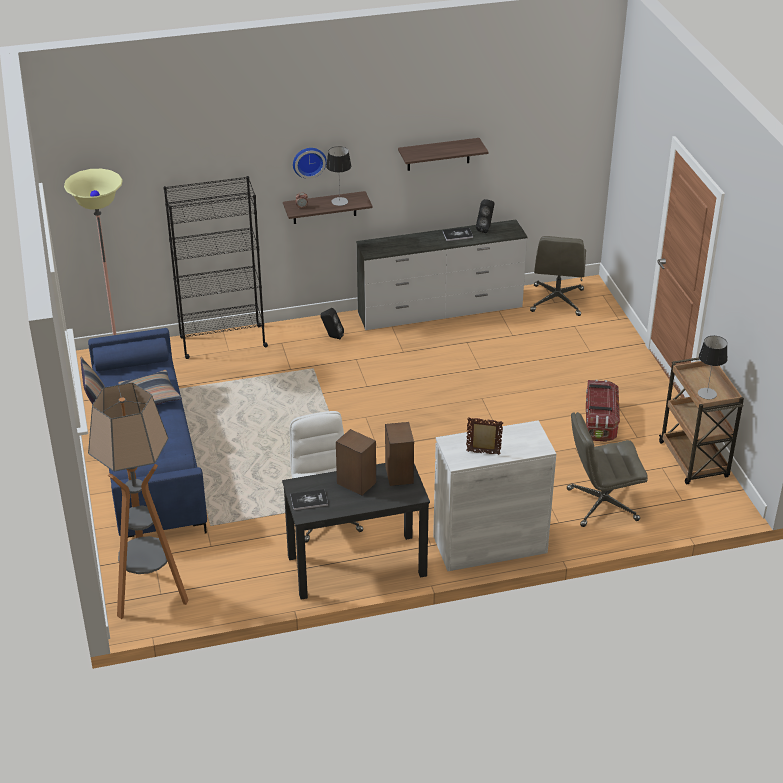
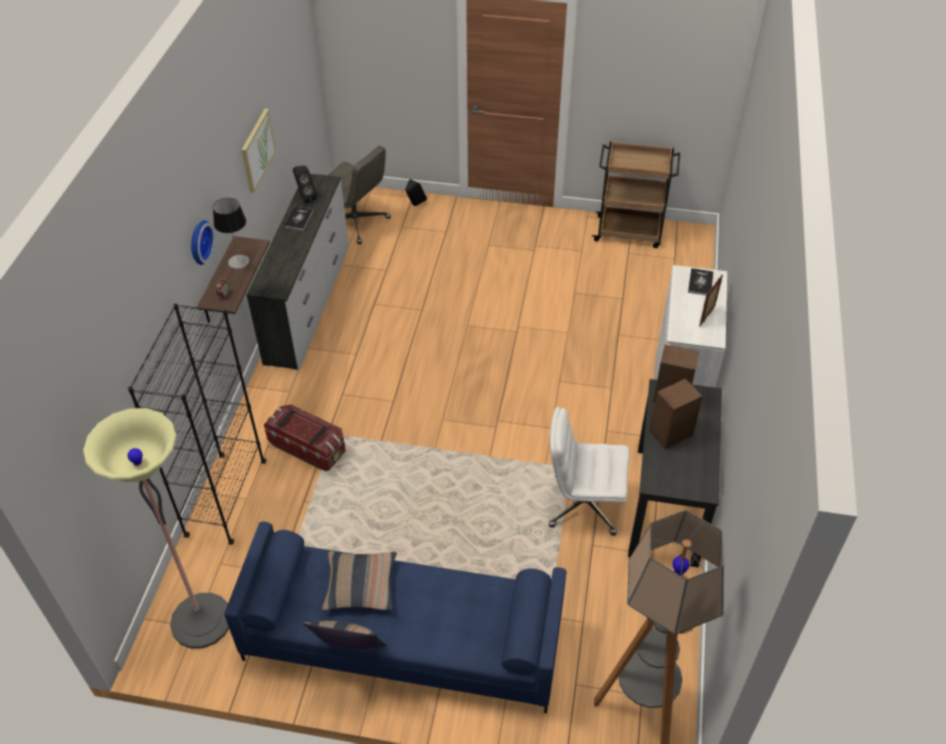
camera: 65 degrees left, 10 degrees up
book [290,489,328,510] -> book moved to [688,268,714,295]
black speaker [320,308,344,339] -> black speaker moved to [405,179,427,206]
shelf [398,138,488,171] -> picture [242,109,276,193]
grey office chair [567,412,648,527] -> none
storage box [586,380,620,442] -> storage box moved to [264,405,346,471]
table lamp [698,336,728,399] -> none

